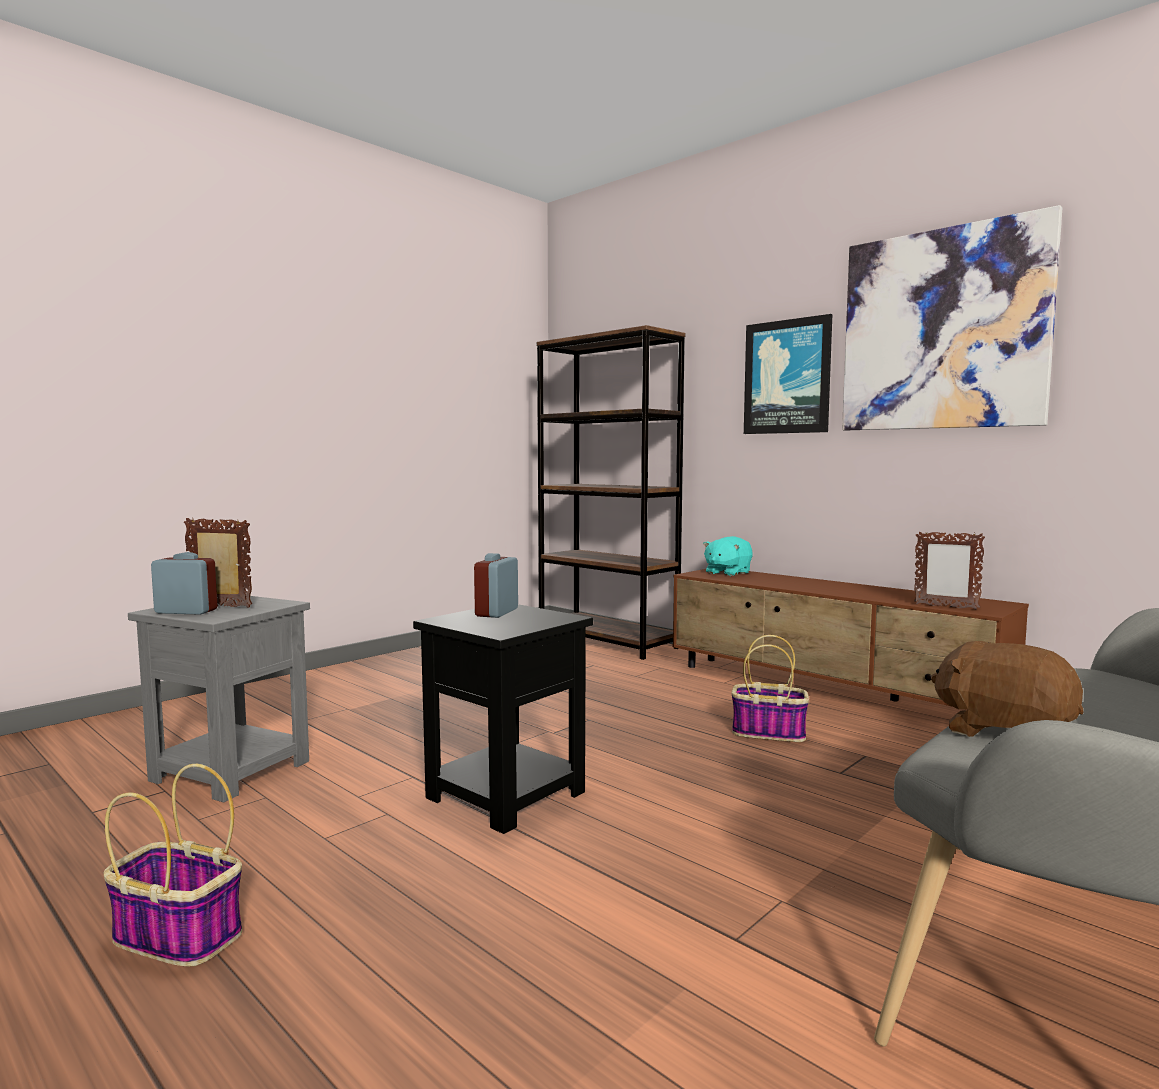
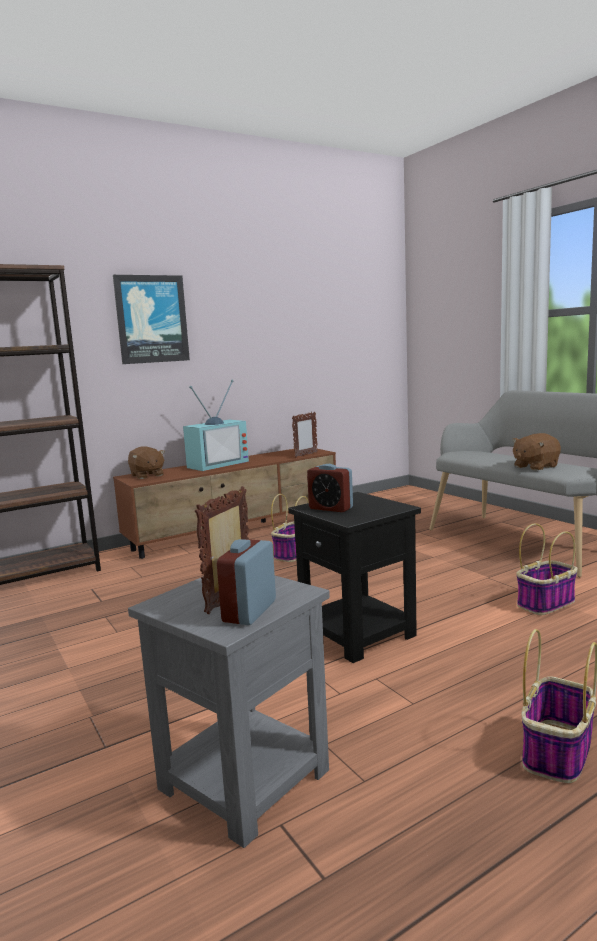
camera: 75 degrees left, 5 degrees up
turquoise plush toy [703,536,753,576] -> brown plush toy [128,446,165,479]
picture [842,205,1062,430] -> none
none -> television [183,380,249,471]
none -> basket [516,523,578,615]

